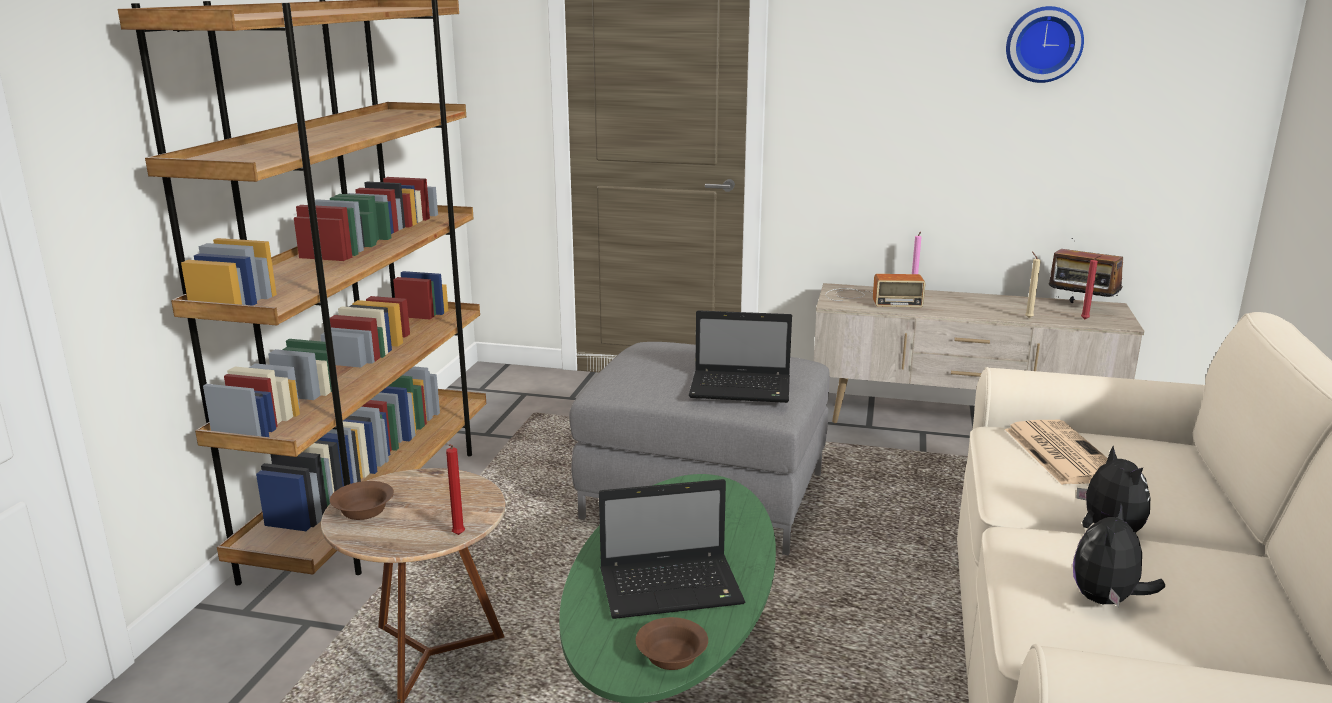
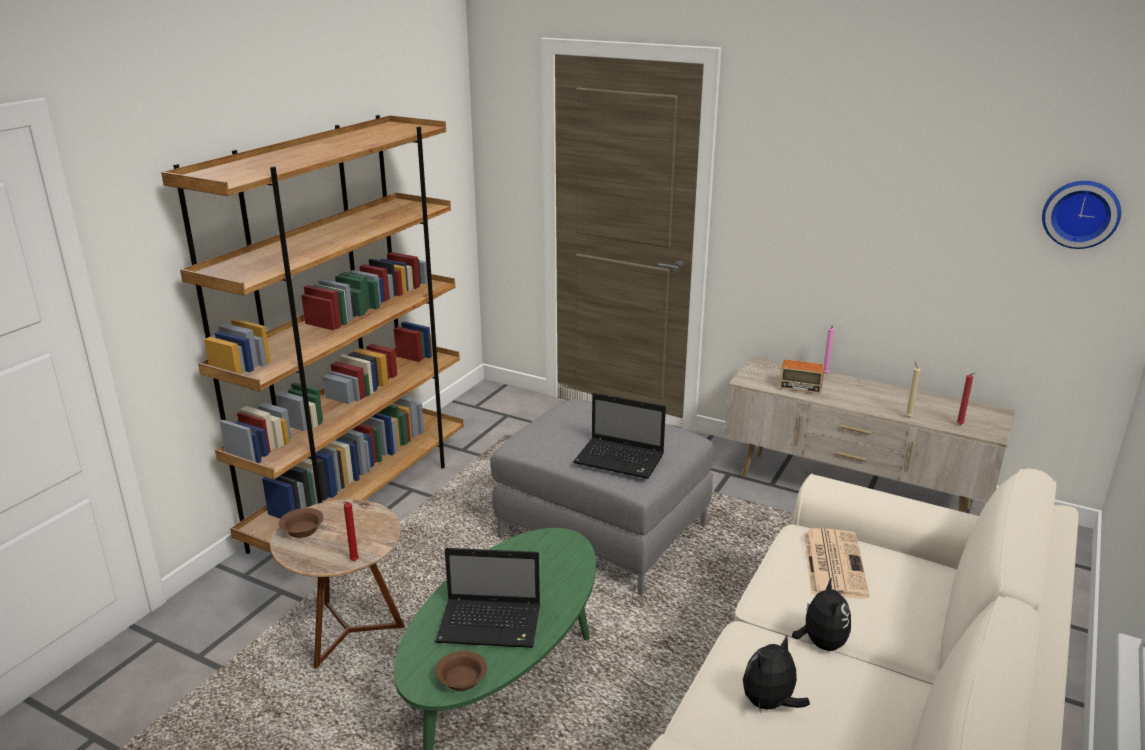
camera: 15 degrees right, 5 degrees up
wall clock [1006,6,1084,83] -> wall clock moved to [1042,181,1121,249]
radio [1048,238,1123,303] -> none

